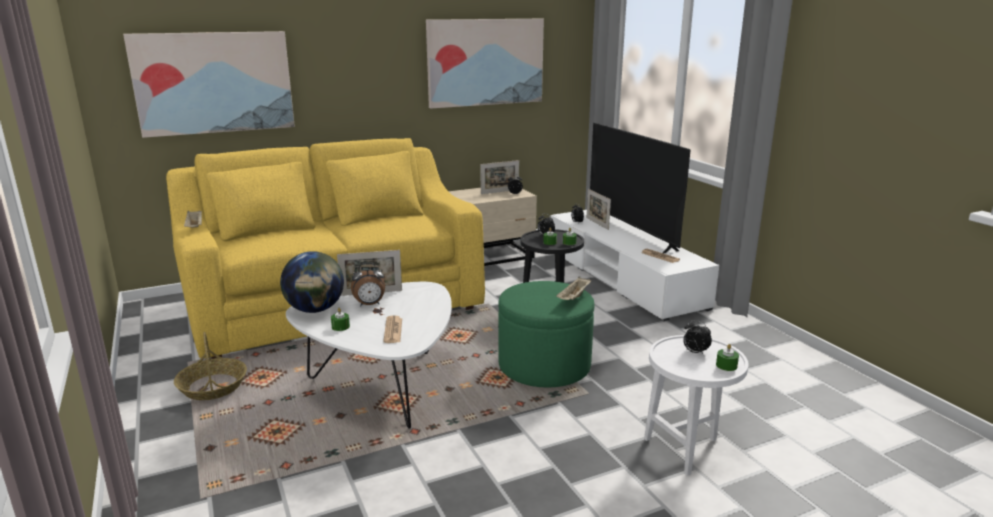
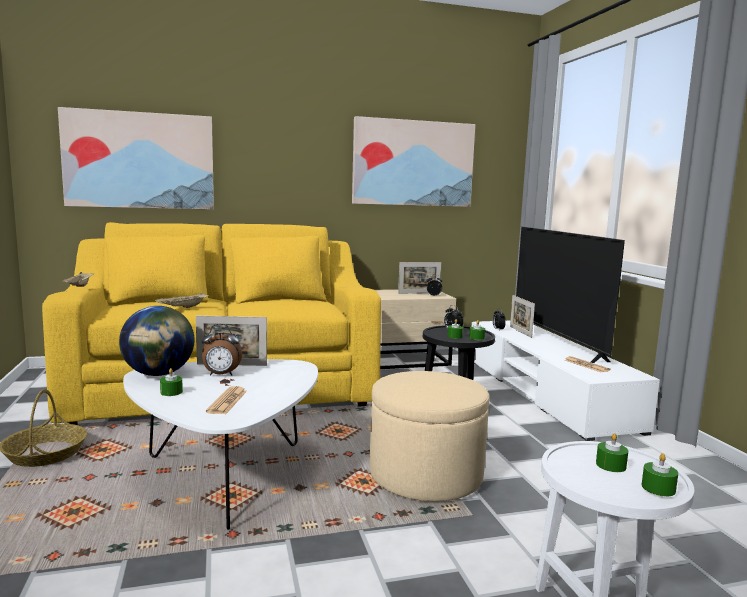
camera: 10 degrees right, 10 degrees down
green ottoman [498,281,594,388] -> beige ottoman [369,371,489,502]
beige tray [556,276,591,300] -> beige tray moved to [154,293,209,308]
alarm clock [683,320,712,356] -> green candle [596,433,628,472]

